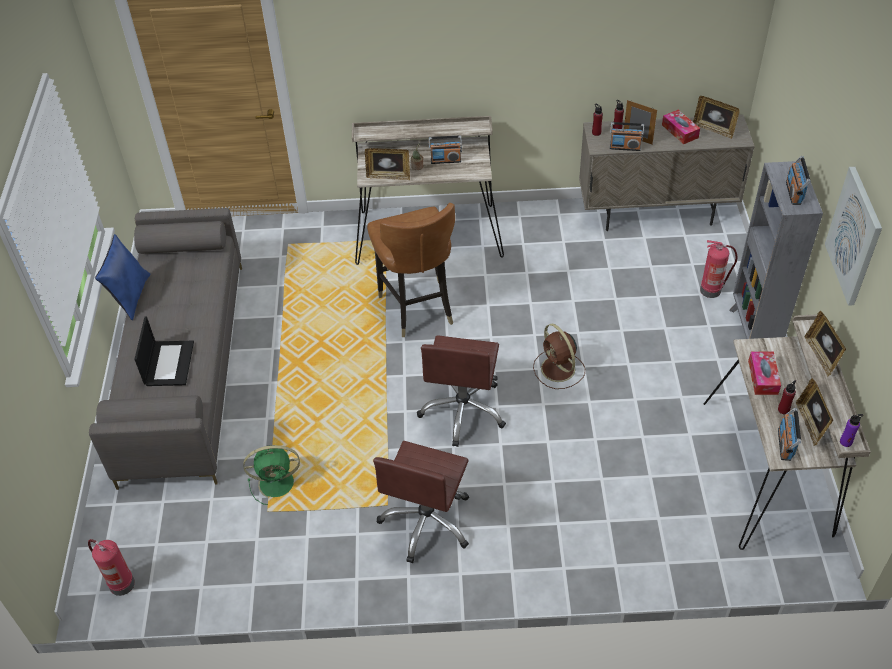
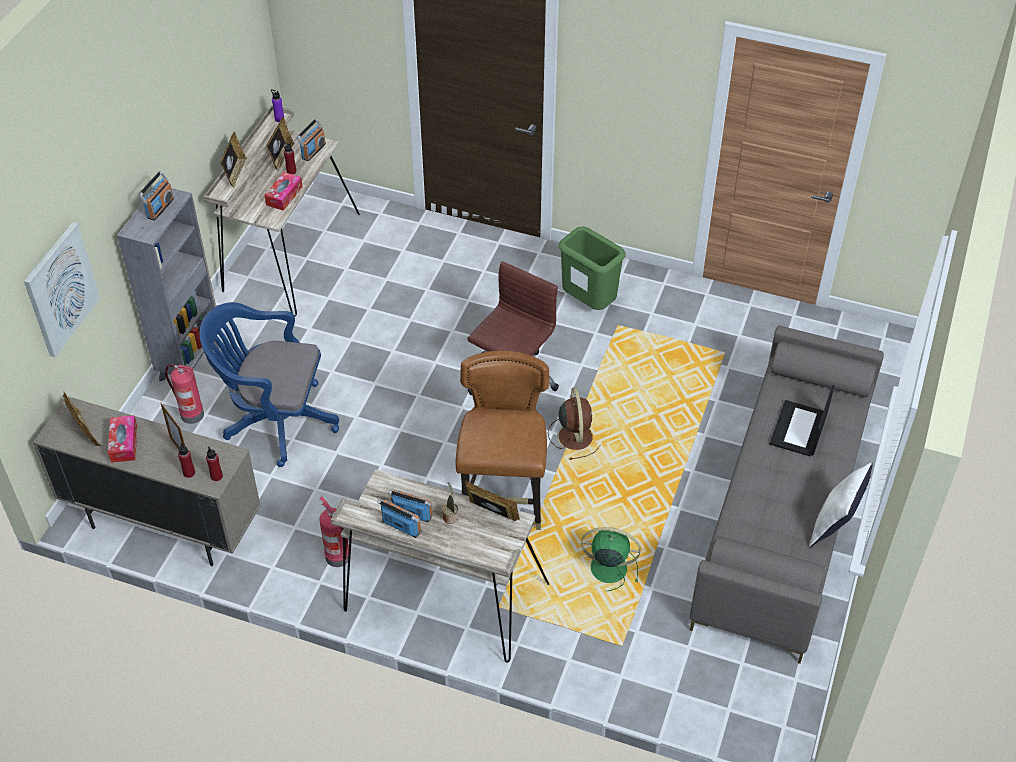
camera: 160 degrees left, 0 degrees up
fire extinguisher [88,539,135,596] -> fire extinguisher moved to [319,497,349,567]
blue pillow [95,234,150,320] -> white pillow [809,463,873,547]
green fan [243,445,300,505] -> green fan moved to [581,527,641,591]
brown office chair [373,441,469,563] -> green trash can [558,227,626,310]
brown fan [533,324,585,389] -> brown fan moved to [548,387,600,460]
radio [610,122,644,151] -> radio moved to [377,500,421,538]
picture [825,167,882,306] -> picture moved to [24,222,100,357]
none -> blue office chair [199,302,339,467]

